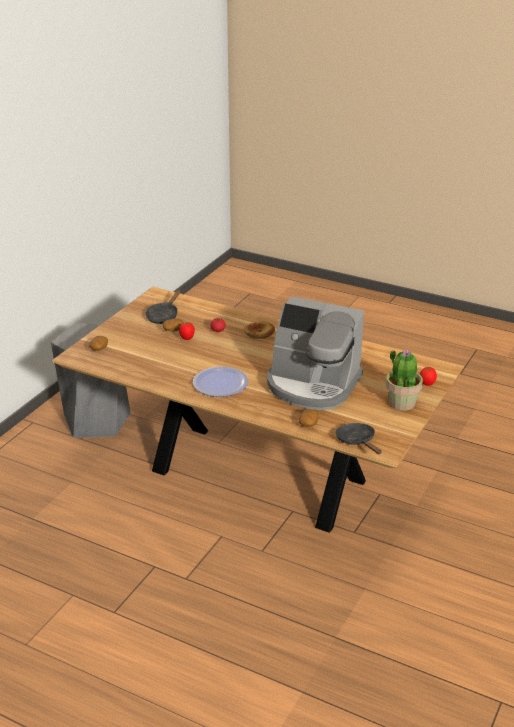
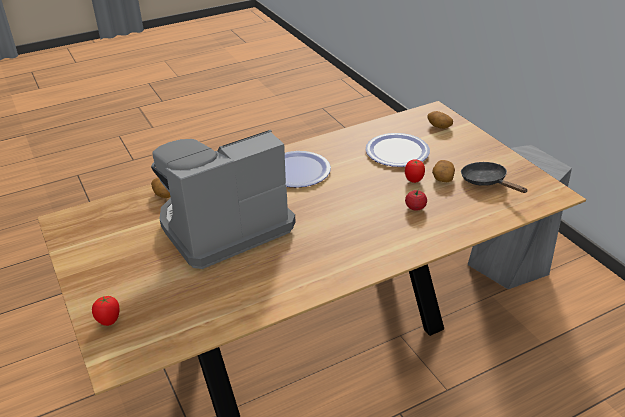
camera: 125 degrees right, 5 degrees up
bread [244,321,275,339] -> none
black frying pan [335,423,382,454] -> none
potted plant [386,350,423,411] -> none
none -> plate [366,133,430,167]

